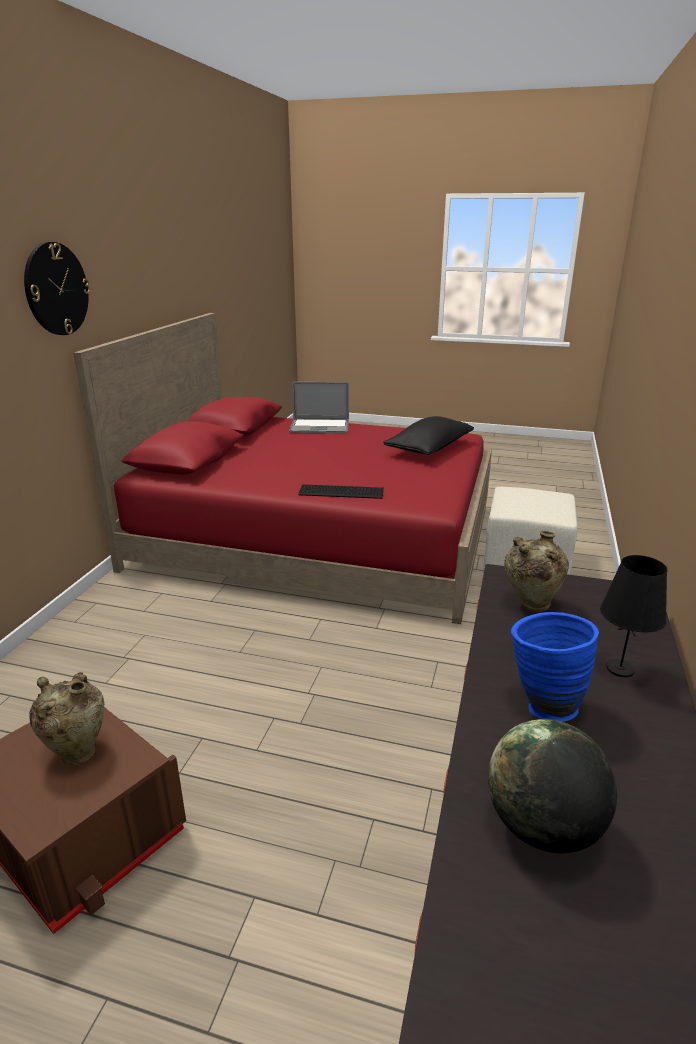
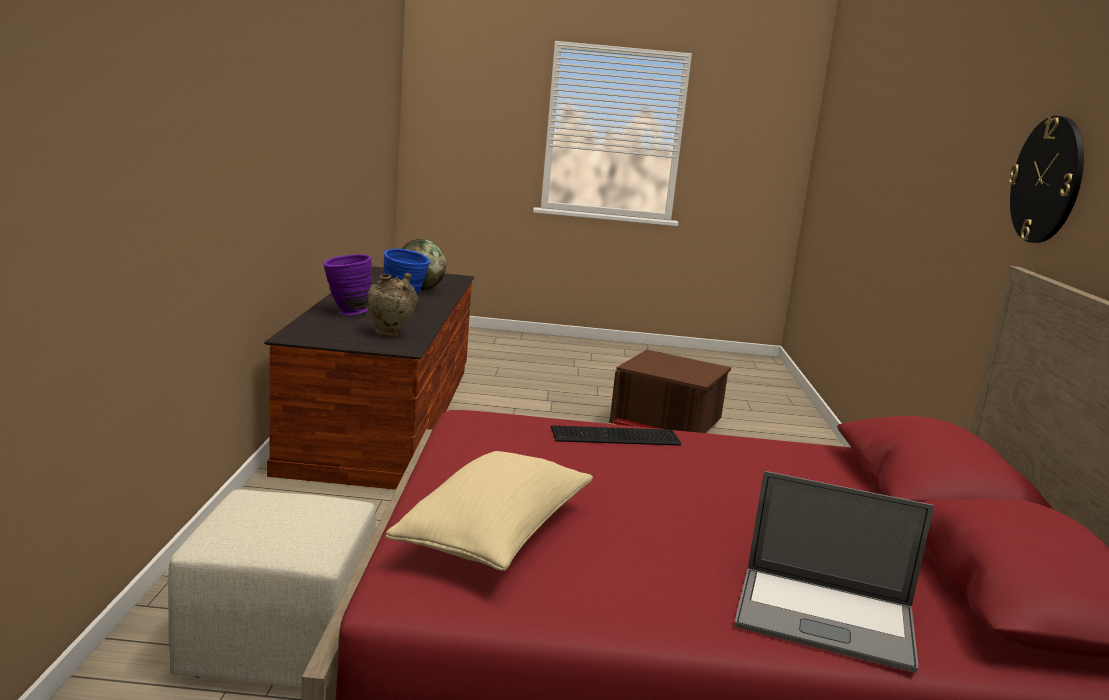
camera: 165 degrees right, 10 degrees down
beige vase [29,672,105,765] -> none
laptop [289,382,349,433] -> laptop turned 150 degrees counterclockwise [734,471,933,673]
black pillow [383,416,474,455] -> beige pillow [386,451,593,571]
black table lamp [600,555,668,677] -> purple vase [324,254,372,315]

